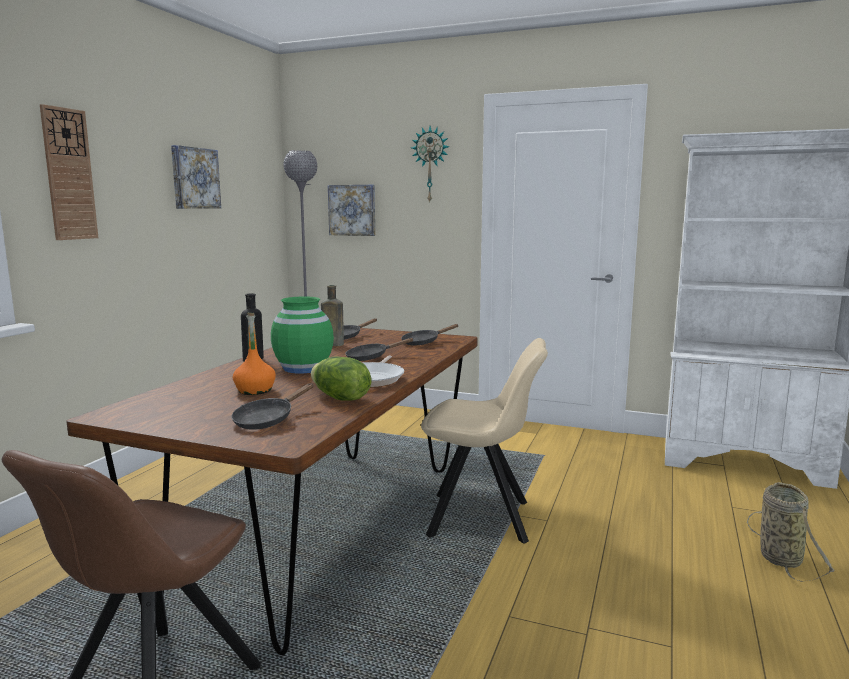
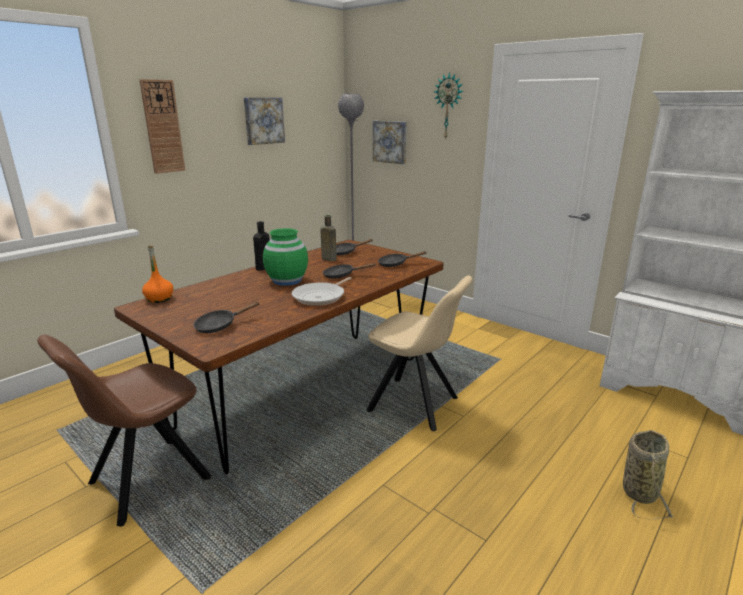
camera: 20 degrees right, 10 degrees up
orange bottle [233,313,276,395] -> orange bottle moved to [142,245,173,303]
lettuce [311,356,371,400] -> none

